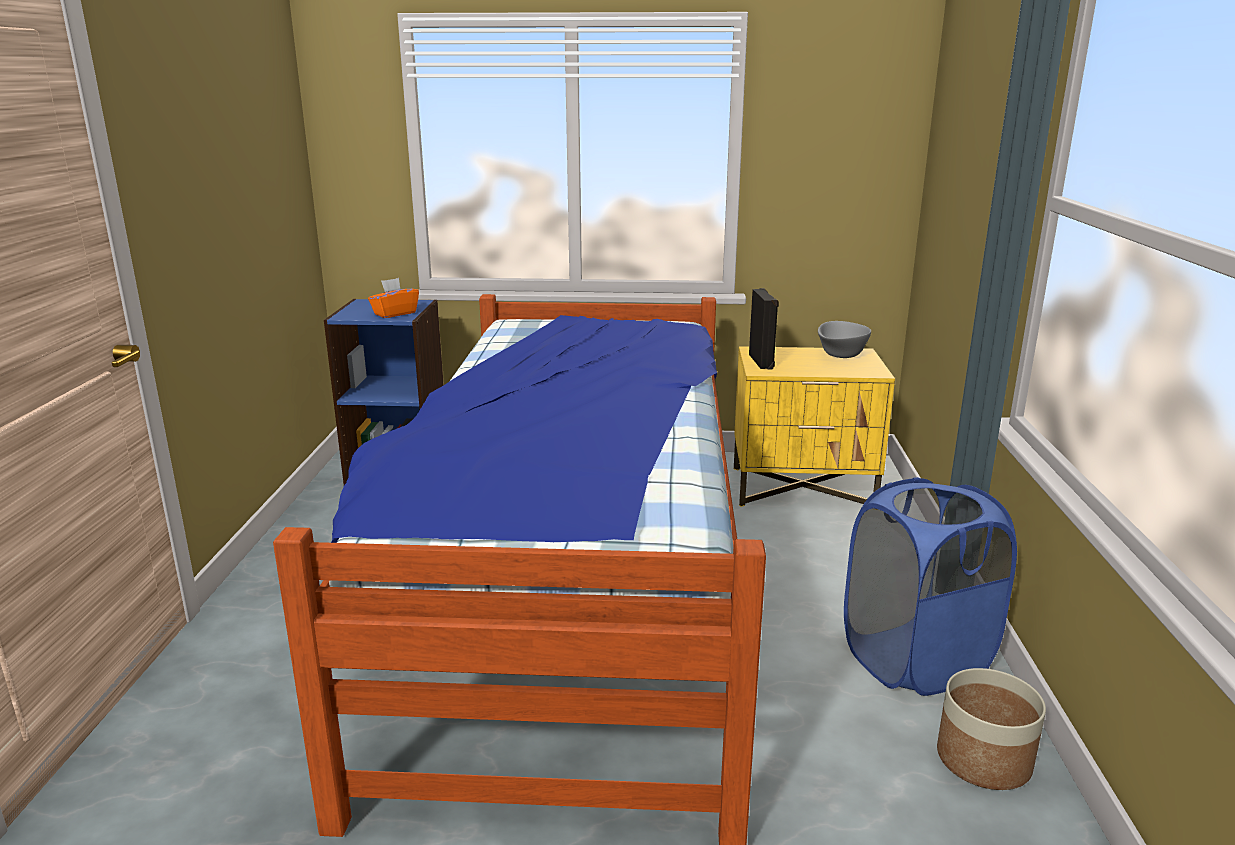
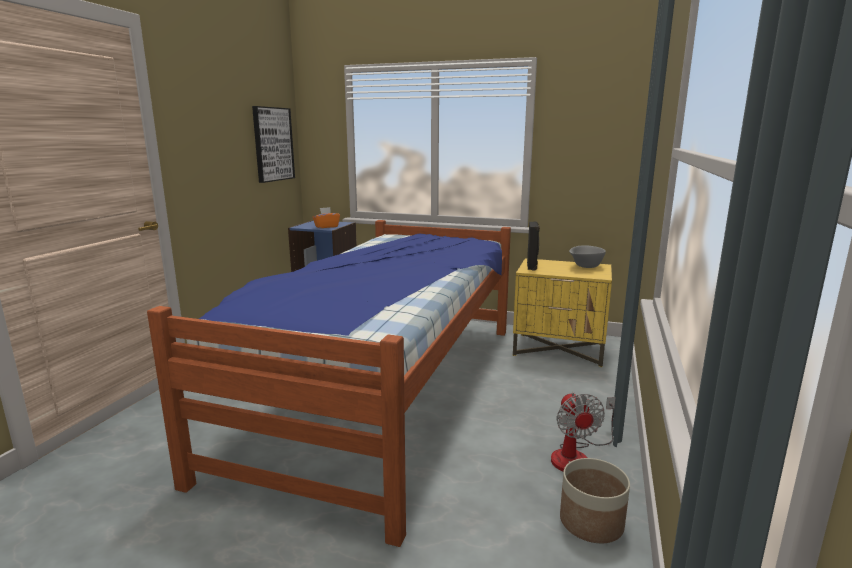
camera: 15 degrees right, 5 degrees down
blue laundry basket [844,477,1017,696] -> fan [551,392,616,472]
none -> picture [252,106,295,183]

